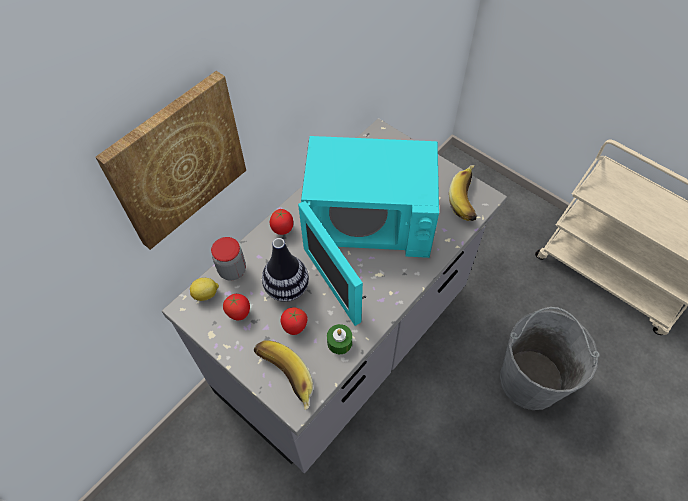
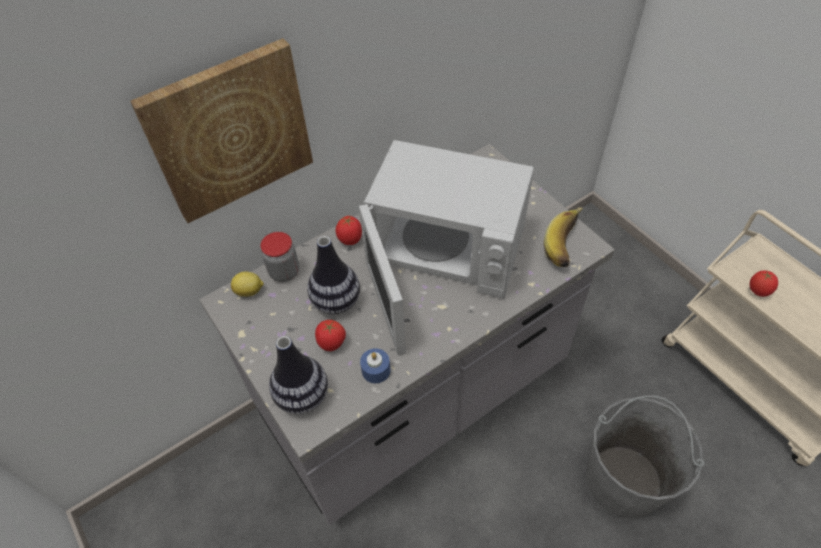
camera: 15 degrees right, 5 degrees down
tomato [223,294,250,320] -> tomato moved to [750,270,778,297]
banana [254,340,313,410] -> vase [269,336,328,414]
turquoise microwave [298,136,439,326] -> white microwave [359,140,534,355]
green candle [327,324,352,354] -> blue candle [360,348,390,383]

